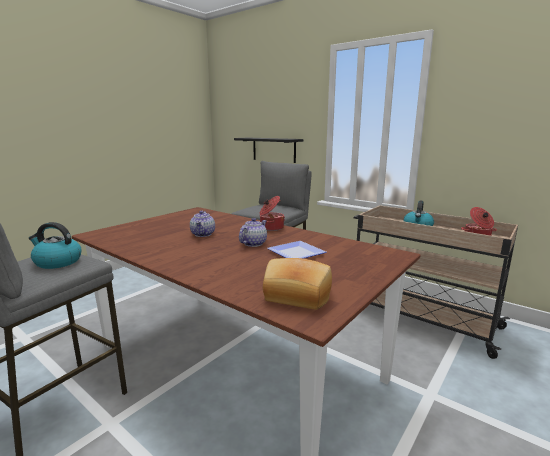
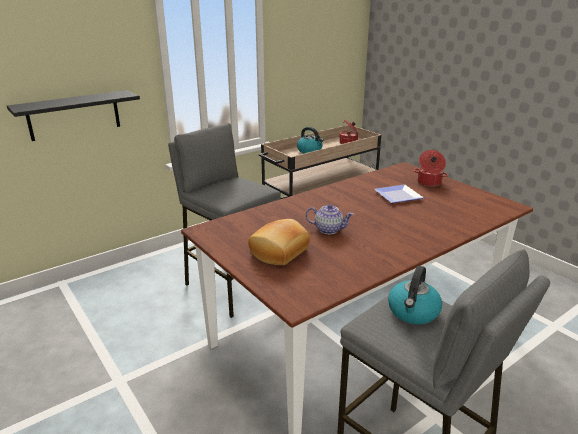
camera: 75 degrees left, 10 degrees up
teapot [239,218,267,247] -> none
cooking pot [260,196,285,231] -> cooking pot moved to [414,150,448,187]
bread [263,258,332,310] -> bread moved to [248,219,310,265]

